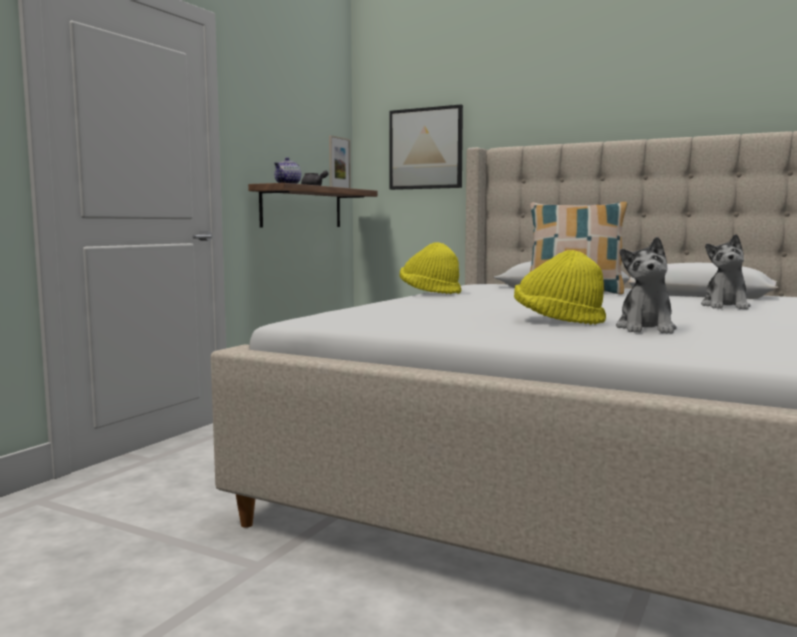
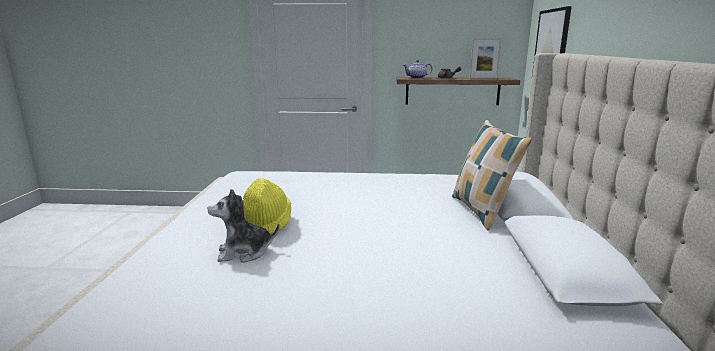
camera: 65 degrees right, 10 degrees up
yellow hat [400,242,461,294] -> none
plush toy [701,234,751,309] -> none

